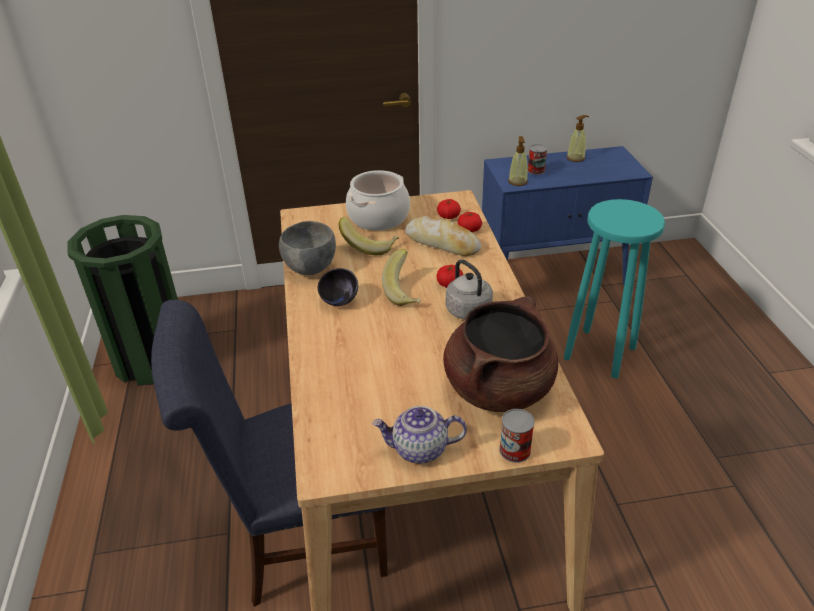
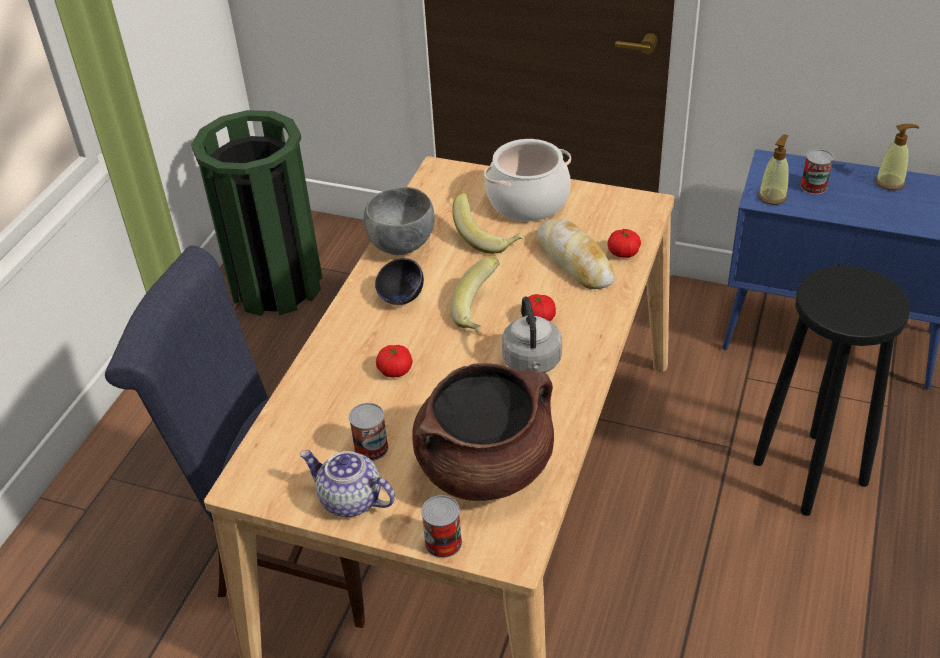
camera: 30 degrees right, 5 degrees up
tomato [437,199,461,219] -> tomato moved to [376,345,413,377]
turquoise stool [564,199,665,379] -> black stool [753,266,910,516]
none -> can [349,403,389,461]

